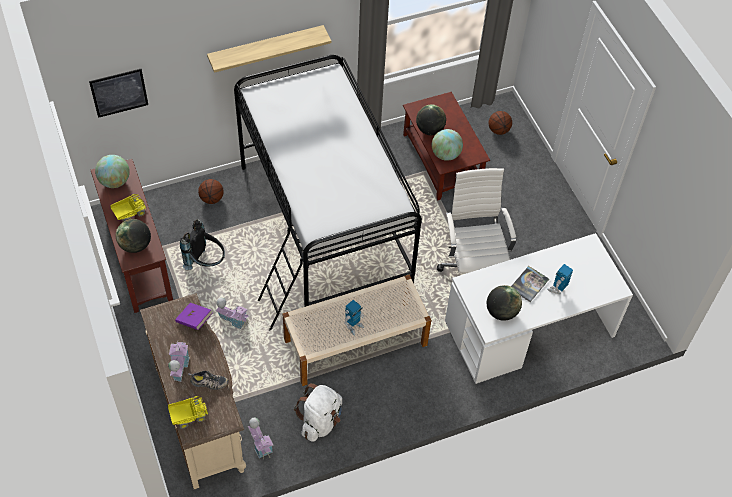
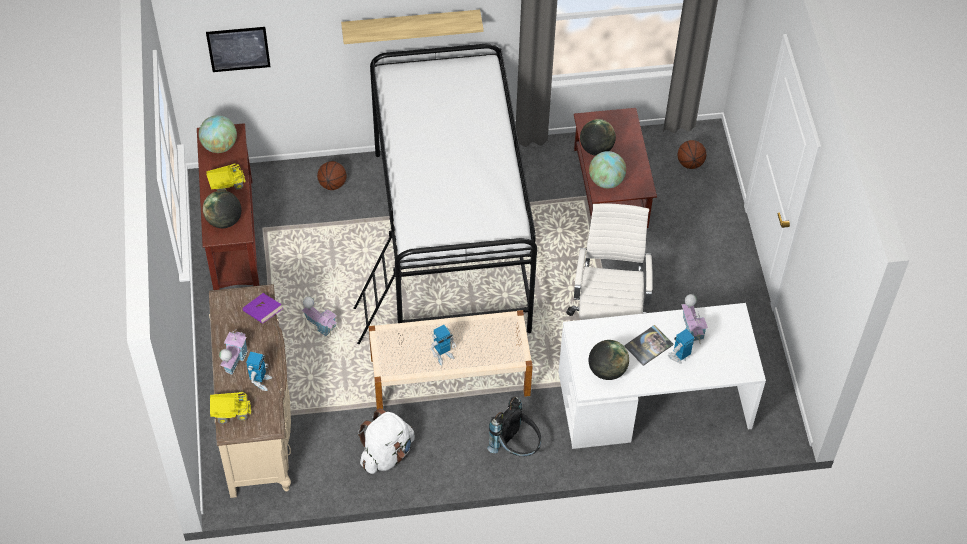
camera: 15 degrees right, 0 degrees up
black backpack [180,219,225,270] -> black backpack moved to [487,397,541,456]
shoe [188,371,229,390] -> toy robot [246,352,272,391]
toy house [248,417,273,459] -> toy house moved to [681,294,708,341]

